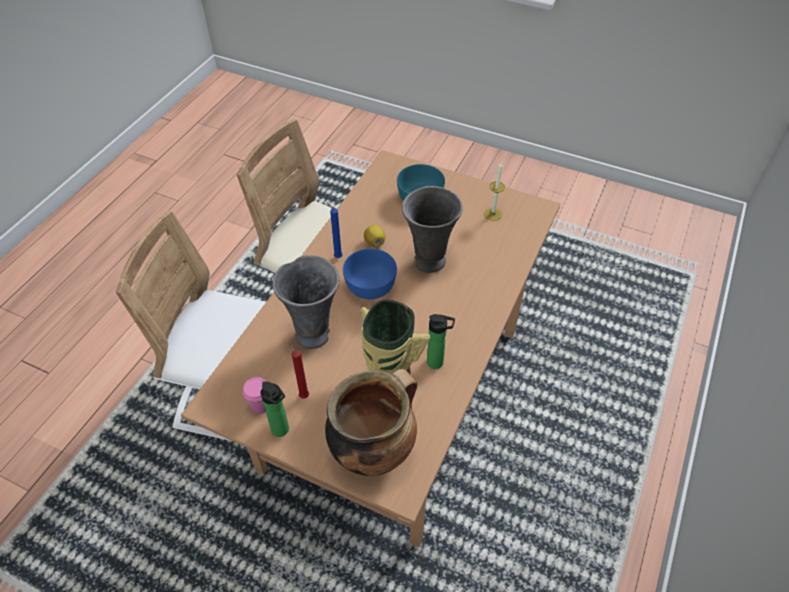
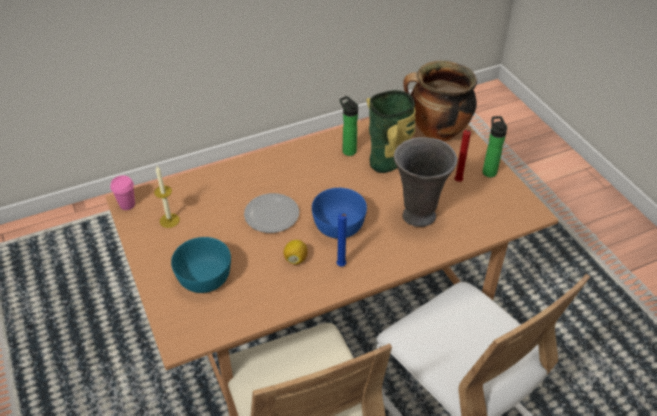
camera: 140 degrees left, 5 degrees down
pink cup [243,377,267,414] -> pink cup moved to [110,175,135,210]
grey vase [402,186,463,273] -> plate [244,193,299,233]

